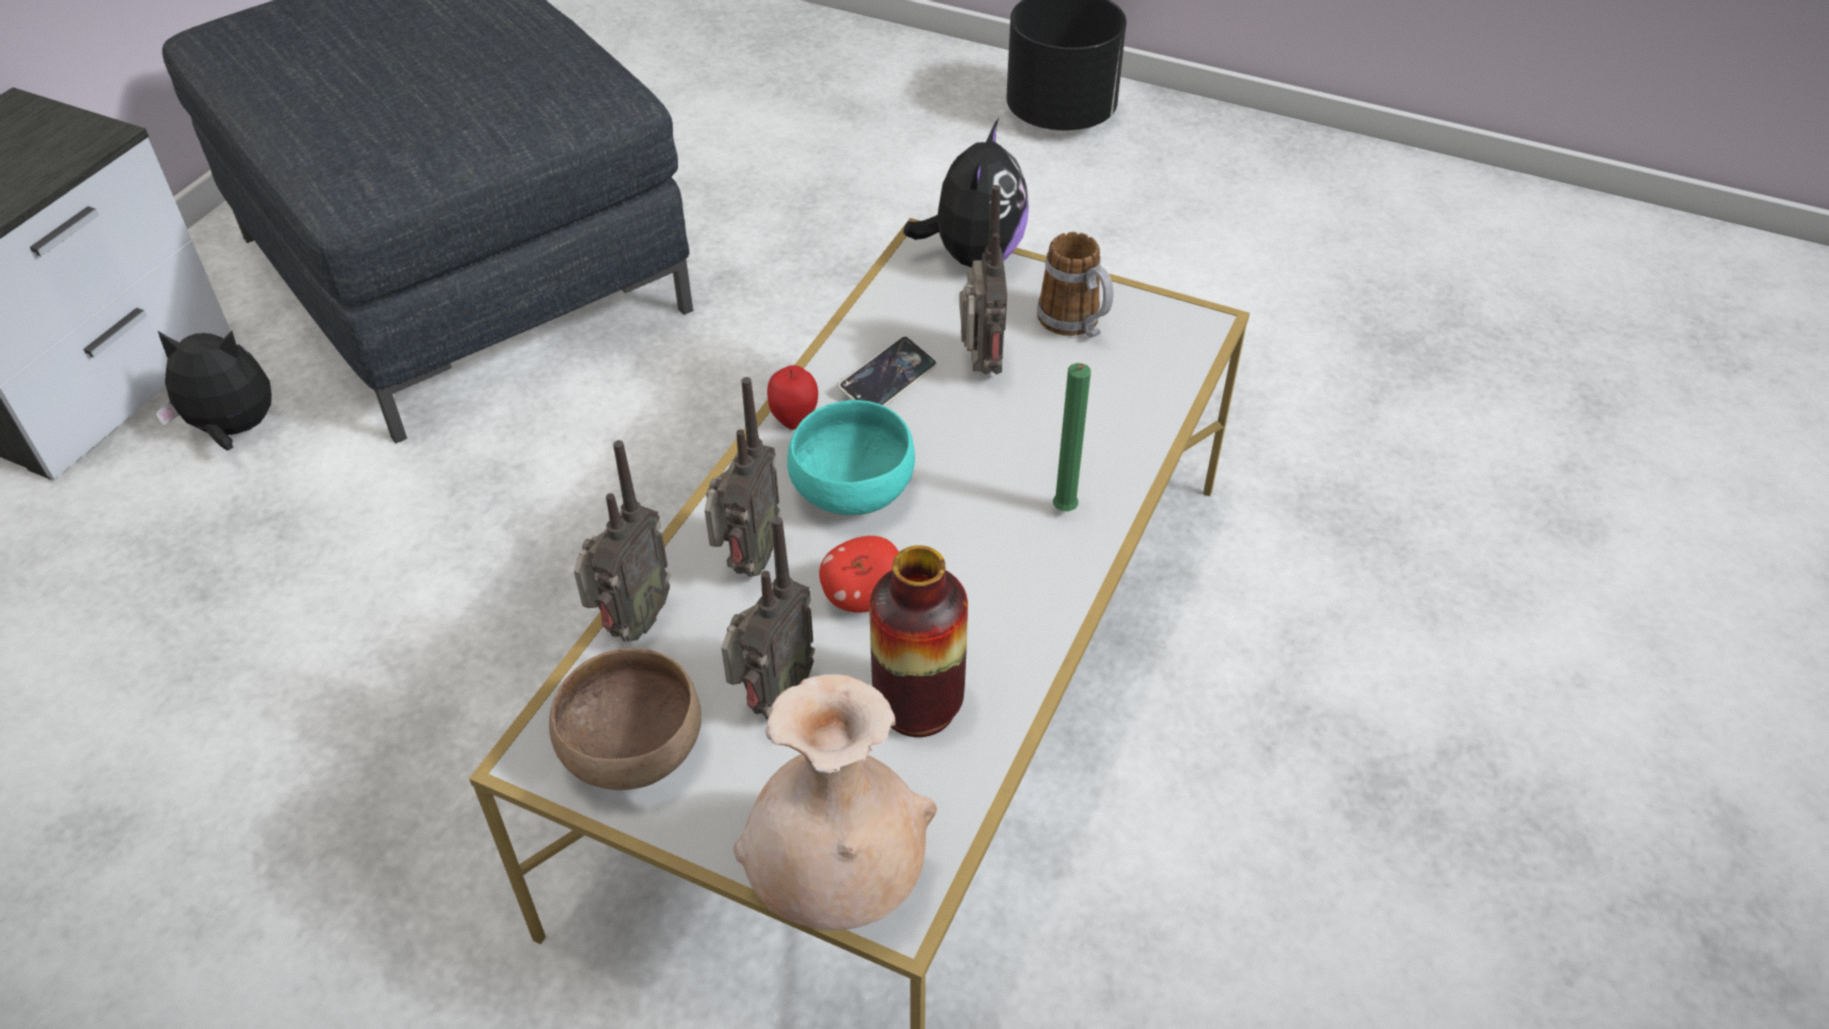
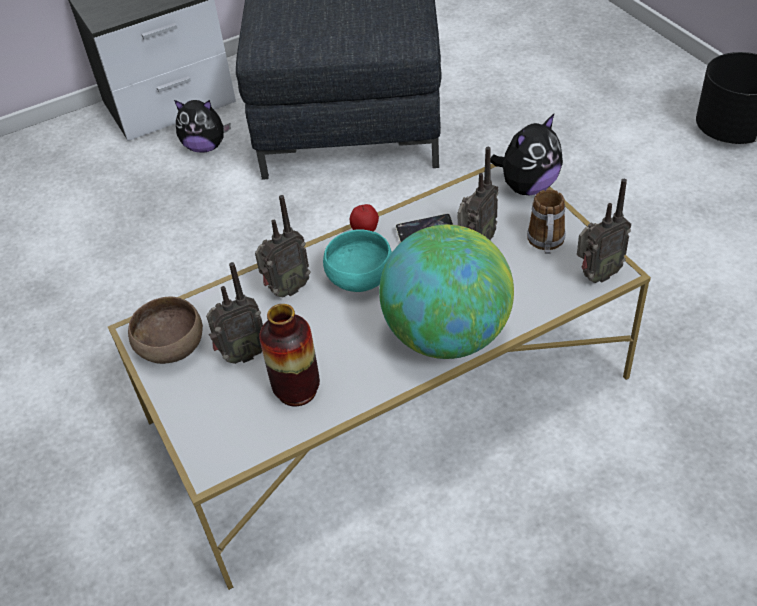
camera: 40 degrees right, 0 degrees up
plush toy [155,331,272,451] -> plush toy turned 150 degrees clockwise [174,100,231,153]
radio [574,440,670,642] -> radio moved to [577,179,631,283]
beige vase [733,674,937,931] -> none
apple [819,536,899,613] -> none
green candle [1053,363,1091,511] -> globe [379,225,514,359]

